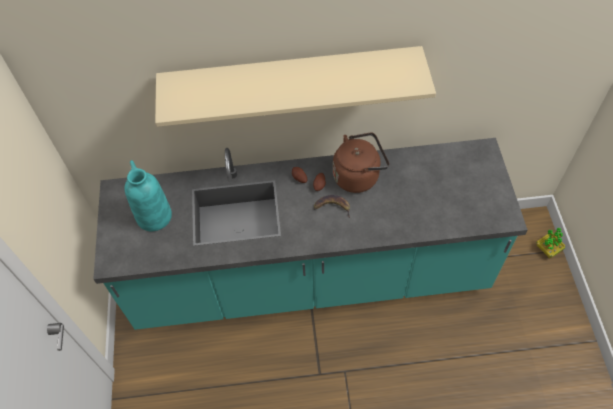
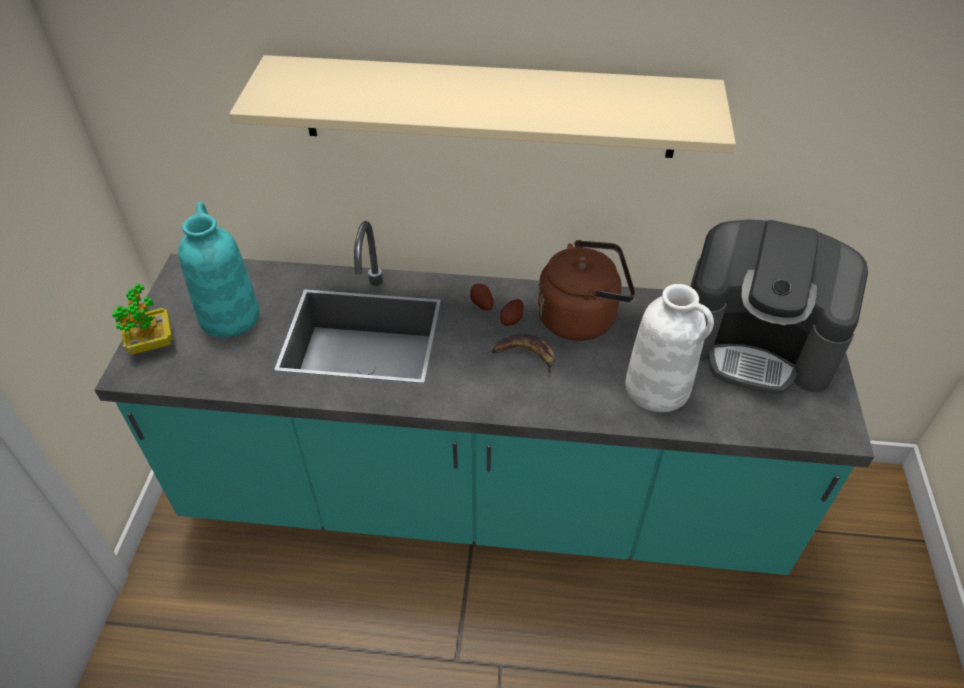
camera: 10 degrees right, 10 degrees down
potted plant [536,228,566,258] -> potted plant moved to [112,283,173,355]
none -> white vase [625,284,714,412]
none -> coffee machine [690,220,868,394]

